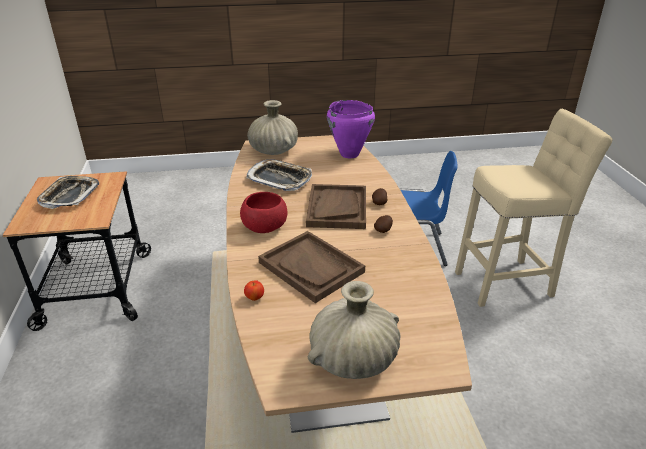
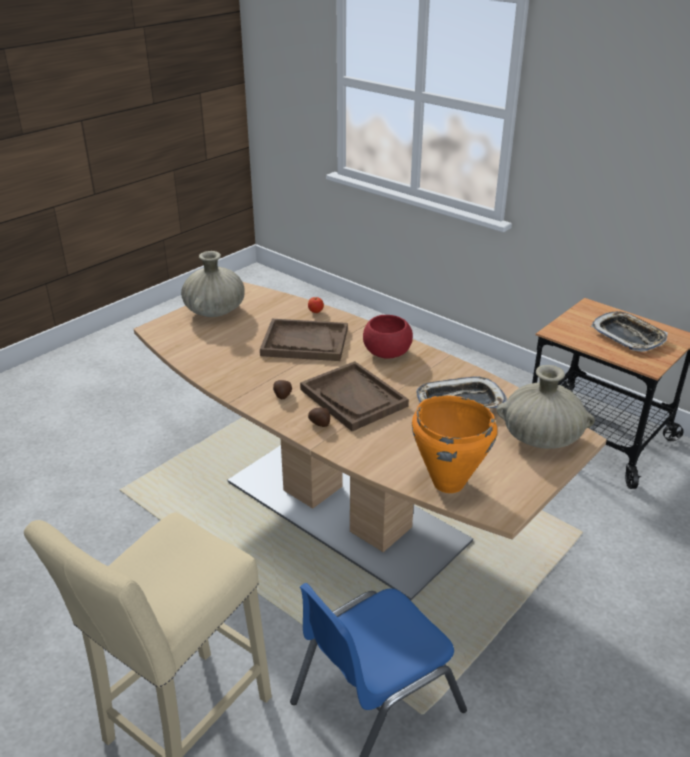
camera: 140 degrees right, 0 degrees up
purple cooking pot [327,100,375,158] -> orange cooking pot [412,395,497,493]

